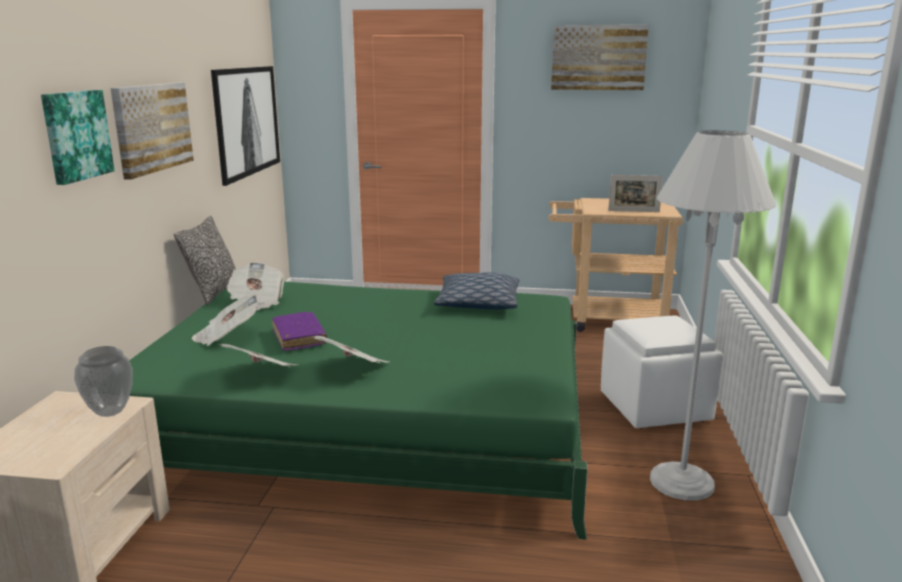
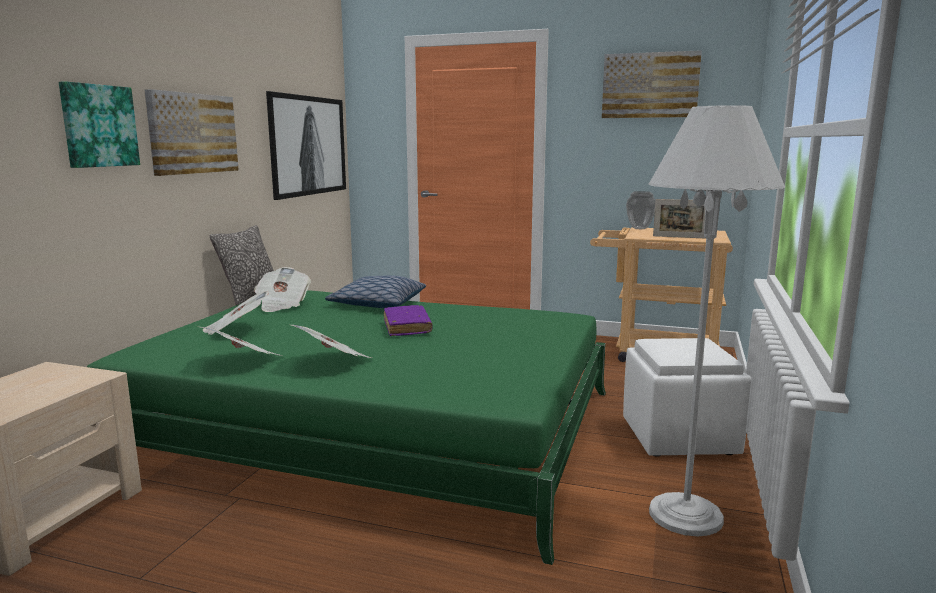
camera: 10 degrees right, 5 degrees down
vase [74,346,133,417] -> vase moved to [626,191,655,229]
purple book [272,312,327,351] -> purple book moved to [384,305,433,336]
pillow [434,272,520,310] -> pillow moved to [325,276,426,308]

